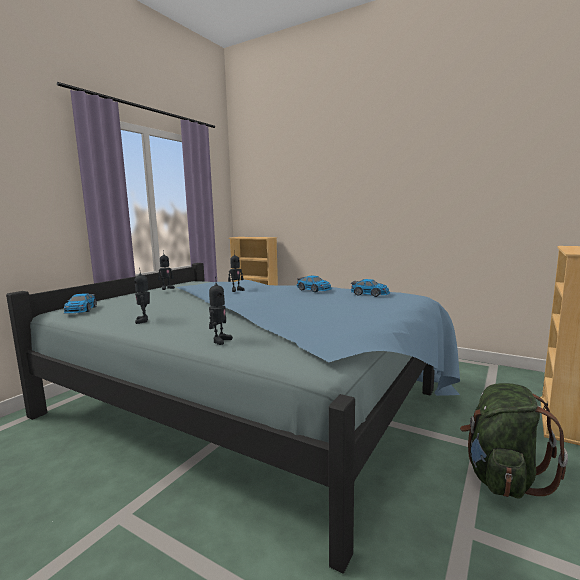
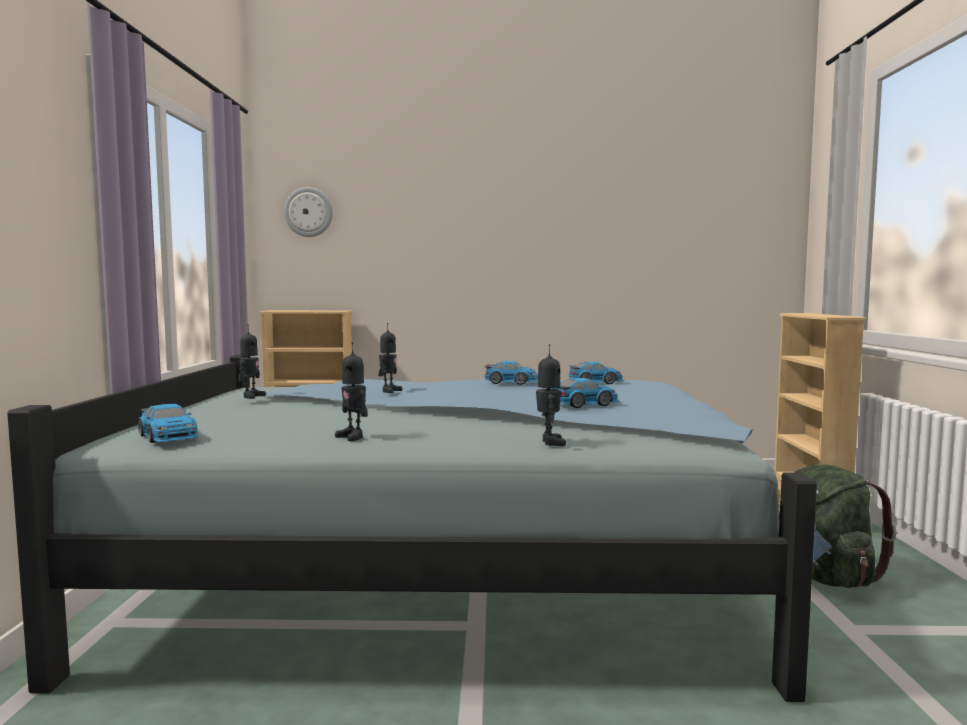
camera: 30 degrees left, 5 degrees down
none -> wall clock [284,187,333,237]
none -> toy car [552,378,619,408]

